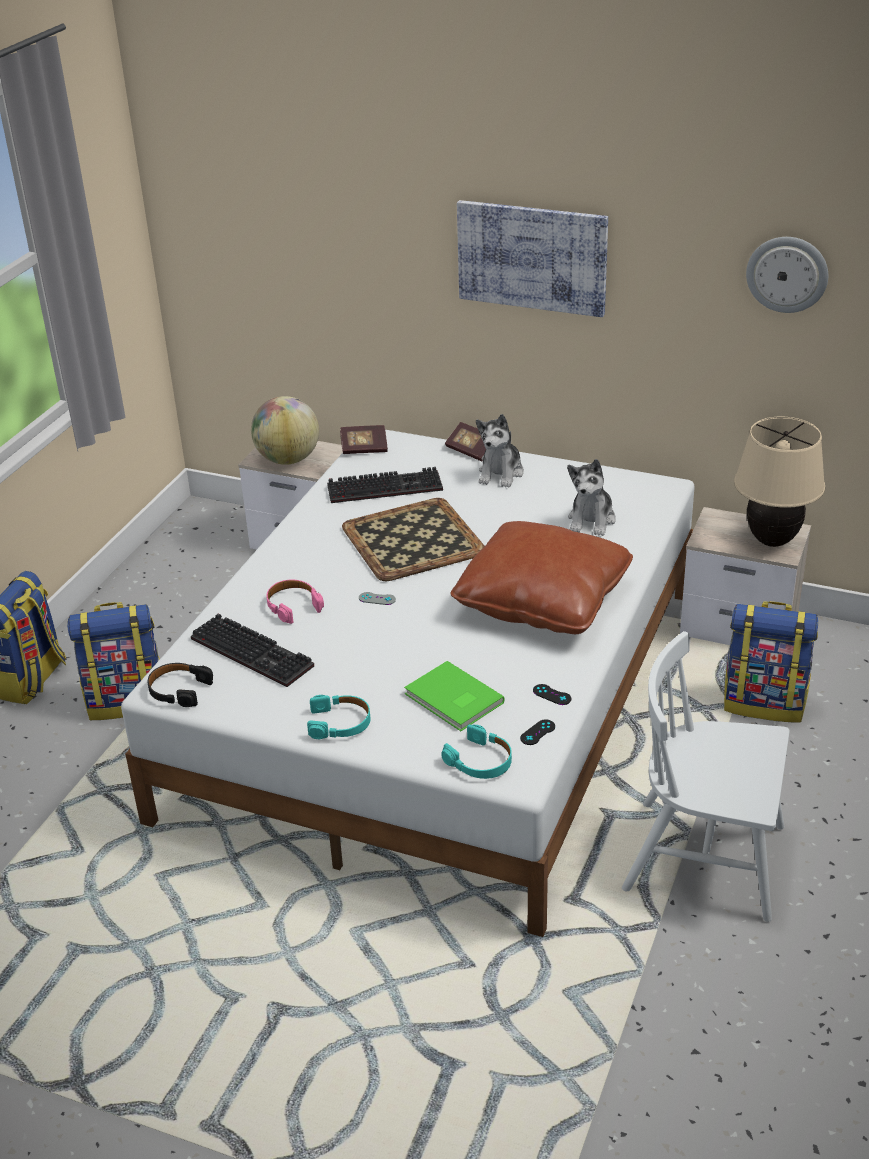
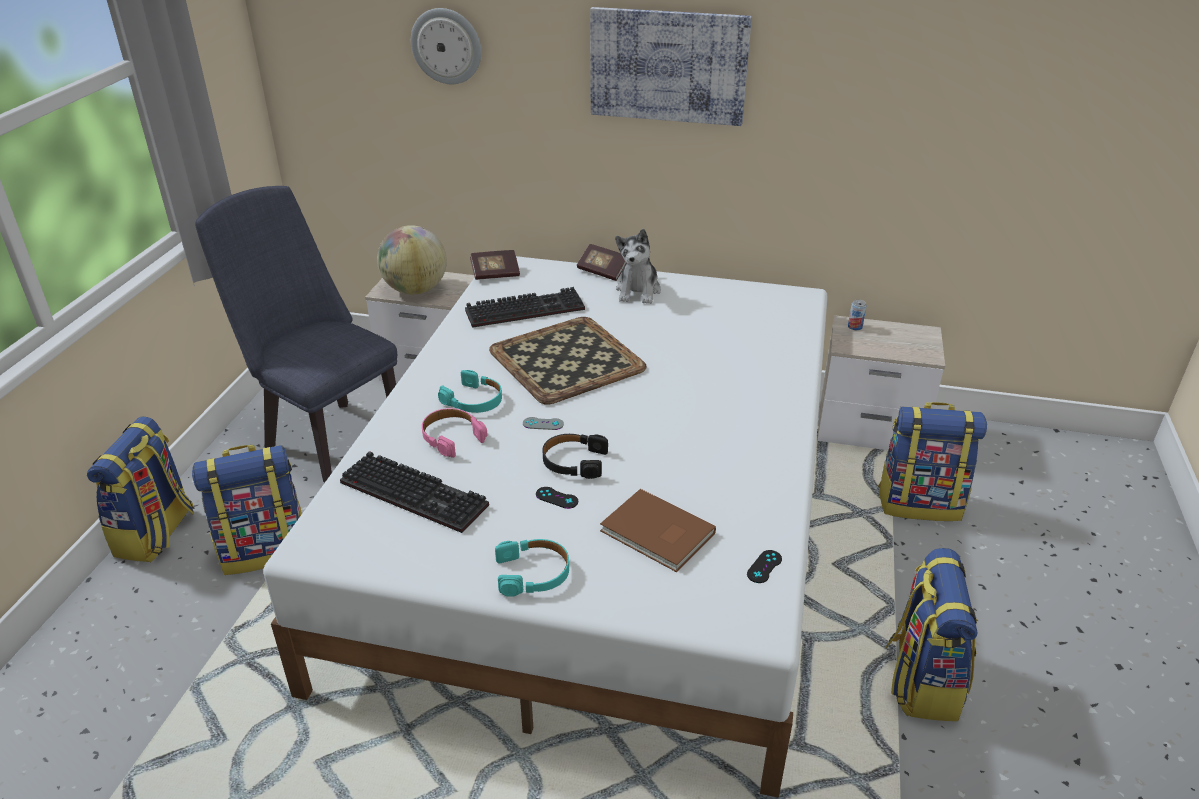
camera: 10 degrees left, 0 degrees up
black headphones [148,663,213,707] -> black headphones moved to [543,434,608,479]
green book [404,661,505,731] -> brown book [600,489,716,572]
turquoise headphones [442,724,512,779] -> turquoise headphones moved to [438,370,502,413]
brown pillow [450,521,633,634] -> none
black game controller [533,684,572,705] -> black game controller moved to [536,487,578,509]
plush toy [567,459,616,536] -> none
white chair [622,631,790,922] -> backpack [885,548,978,721]
beige table lamp [734,417,825,547] -> none
wall clock [746,237,828,313] -> wall clock moved to [411,8,481,84]
none -> blue chair [195,186,397,483]
none -> can [848,300,867,330]

